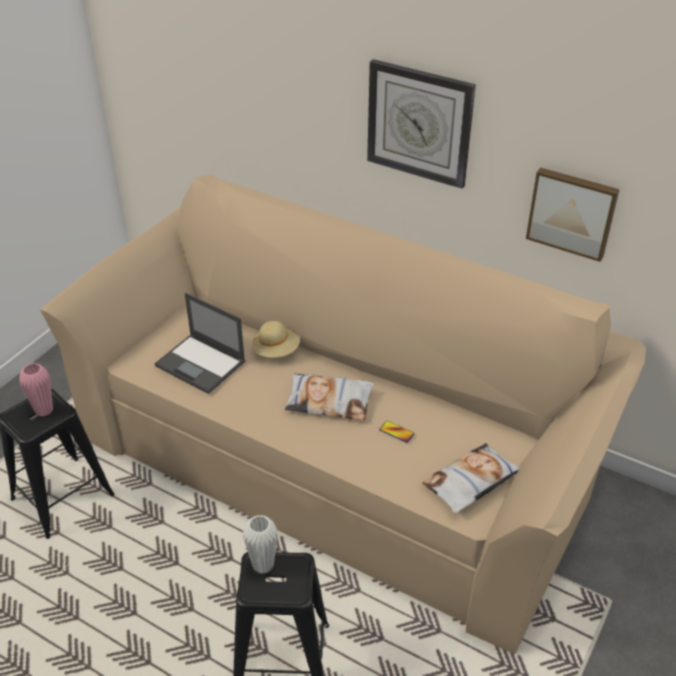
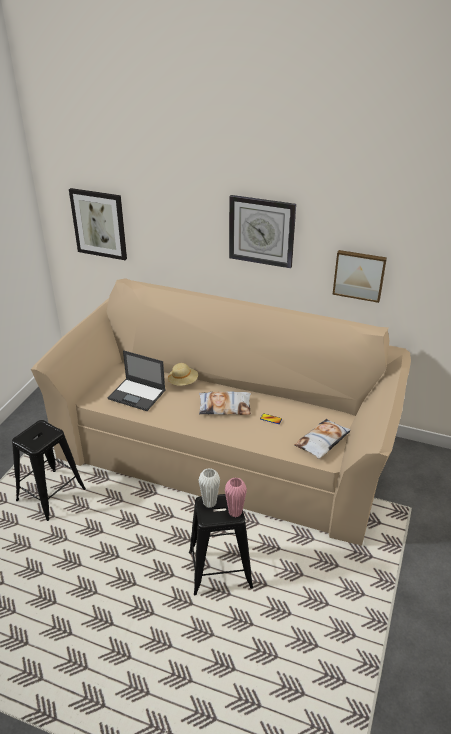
camera: 10 degrees left, 5 degrees down
pink vase [19,363,53,417] -> pink vase moved to [225,477,247,517]
none -> picture [69,188,127,260]

